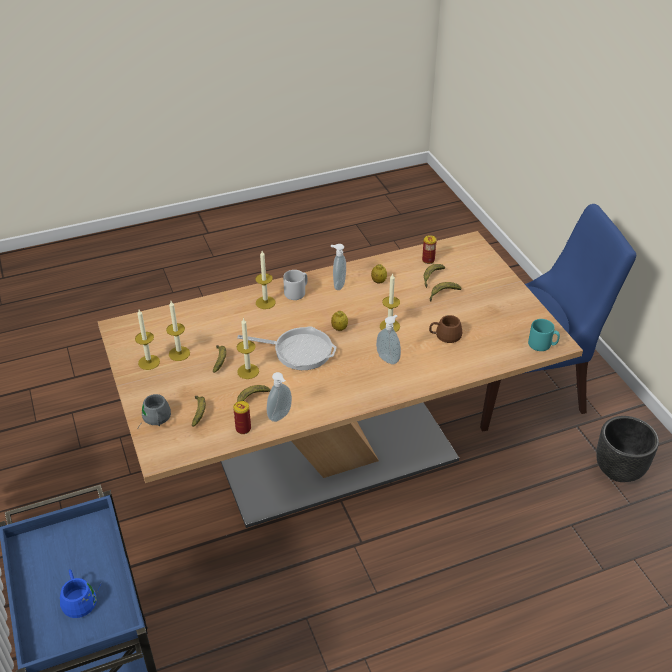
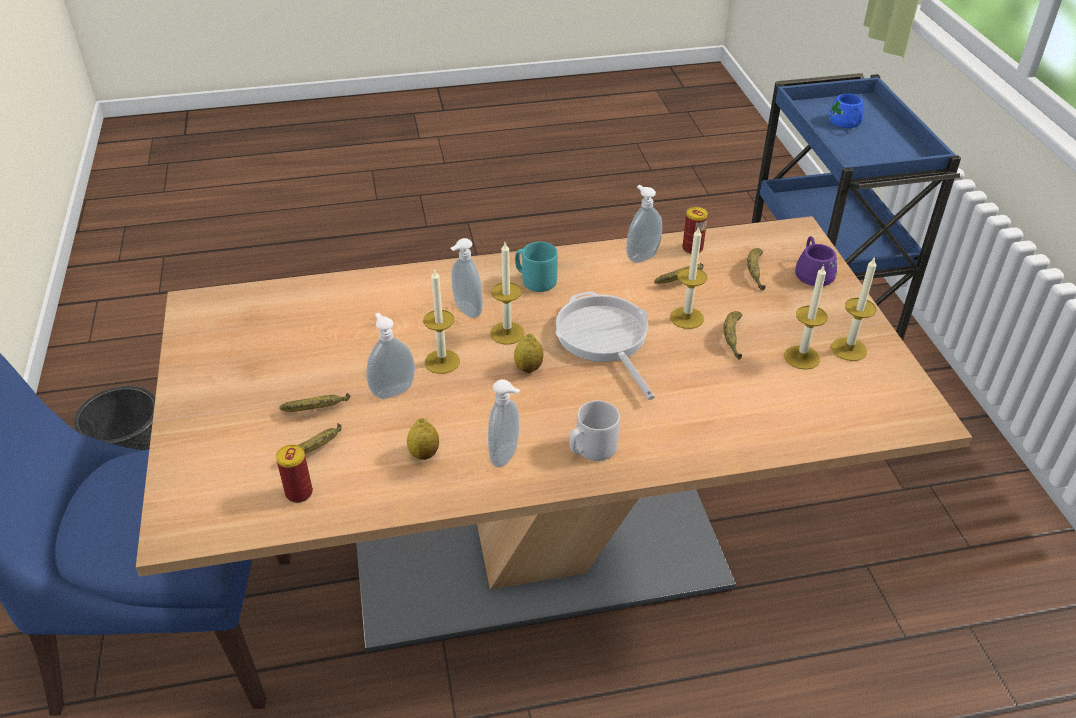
camera: 170 degrees left, 0 degrees up
grey mug [138,394,171,428] -> purple mug [795,236,837,286]
frying pan [237,326,337,370] -> frying pan turned 45 degrees clockwise [556,291,655,400]
candle [255,251,276,309] -> candle moved to [490,242,525,345]
brown mug [429,315,462,343] -> none
turquoise mug [528,319,560,351] -> turquoise mug moved to [515,242,558,292]
none -> soap dispenser [366,313,415,399]

